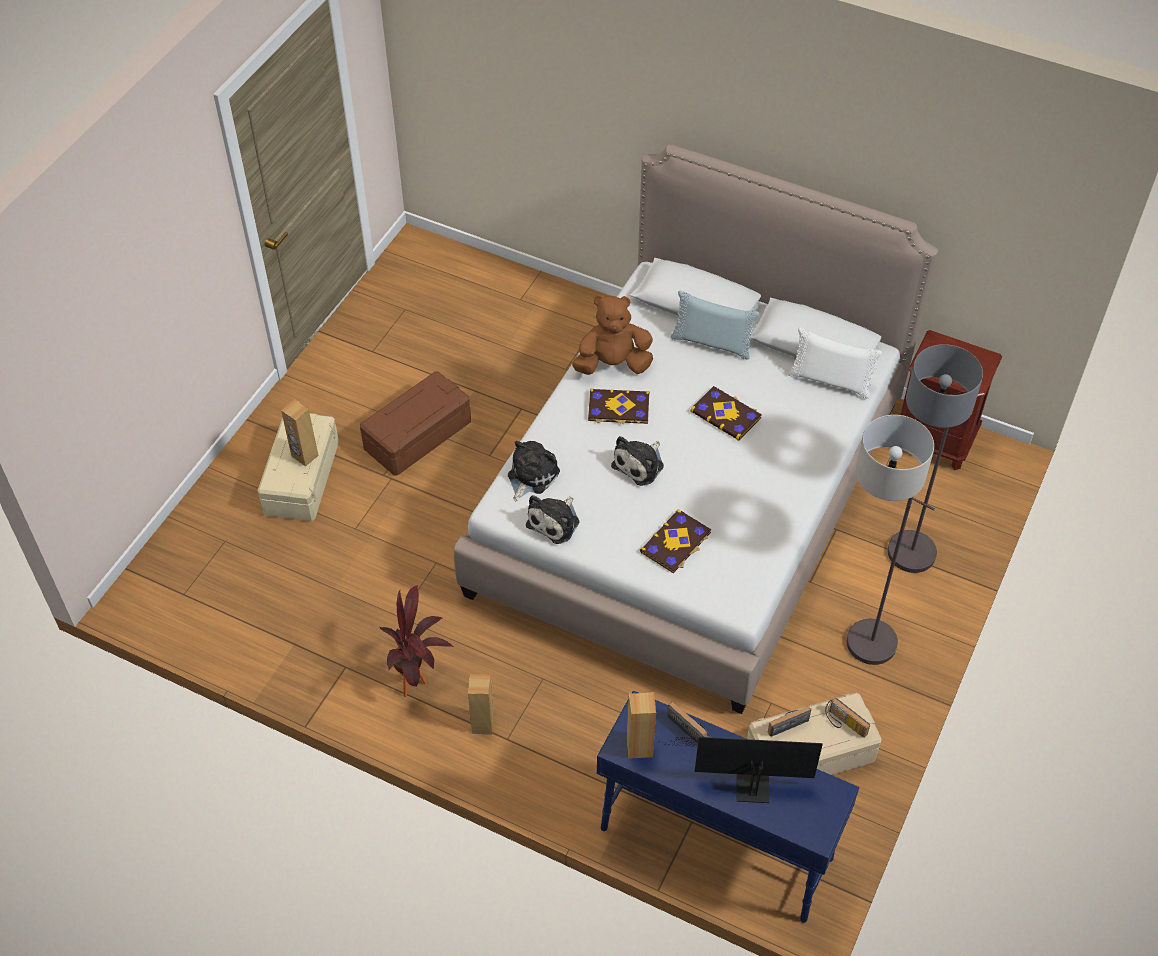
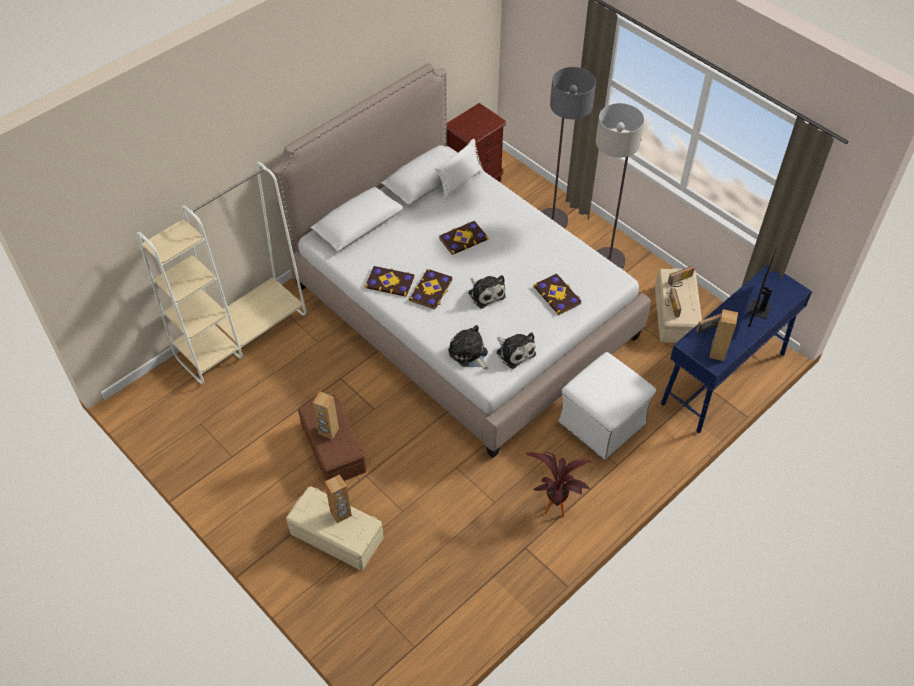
camera: 70 degrees left, 0 degrees up
brown speaker [468,674,494,735] -> brown speaker moved to [313,392,339,440]
brown plush toy [572,295,653,375] -> book [365,266,415,297]
blue pillow [671,290,759,360] -> none
none -> beige clothes rack [136,162,307,384]
none -> white ottoman [558,352,656,460]

